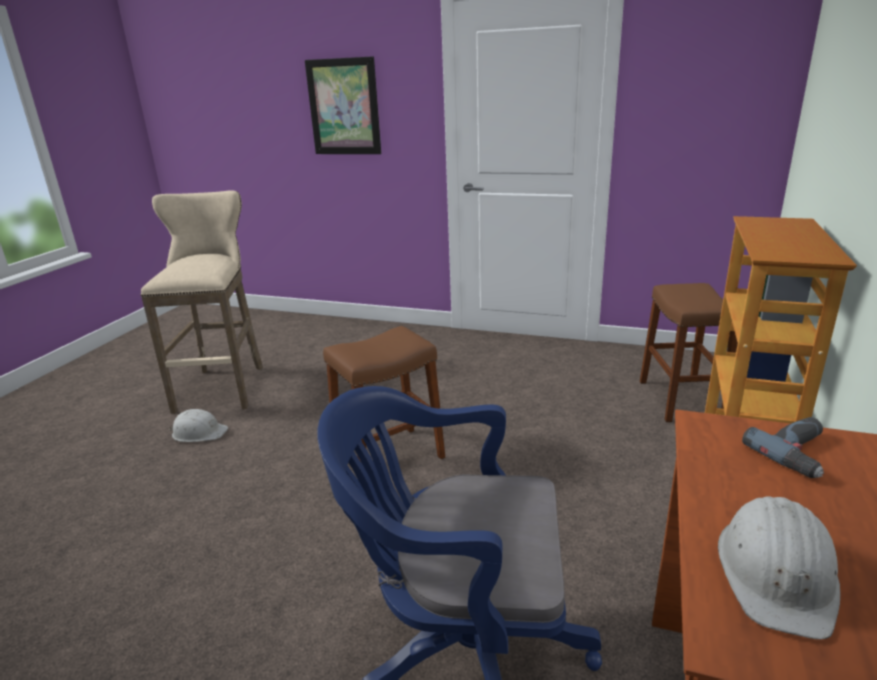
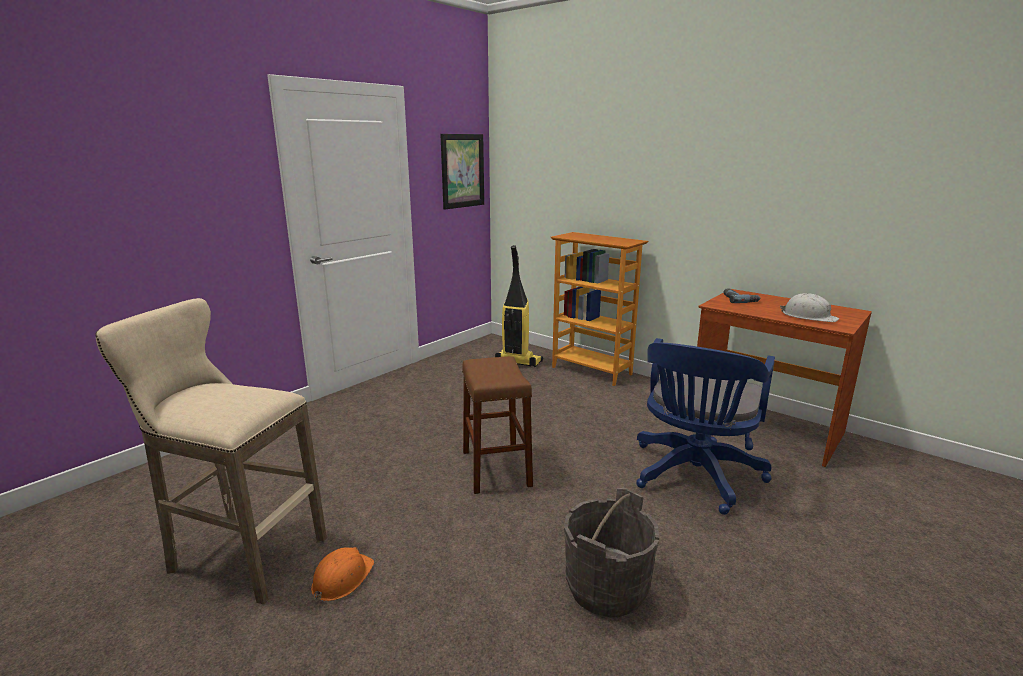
camera: 70 degrees left, 5 degrees down
white hard hat [169,409,228,442] -> orange hard hat [311,547,374,601]
picture [305,56,381,154] -> picture moved to [440,134,484,210]
brown stool [640,283,738,422] -> vacuum cleaner [495,245,543,367]
none -> grey bucket [564,488,659,617]

